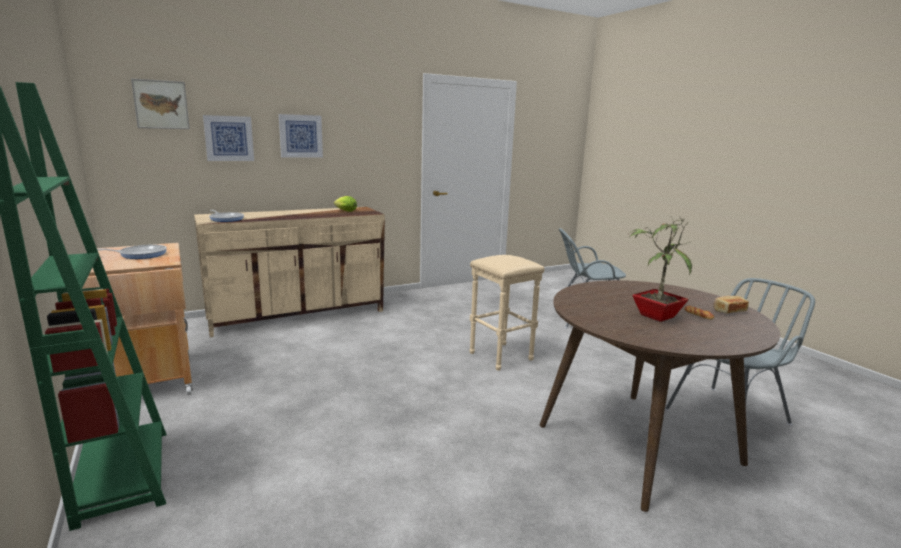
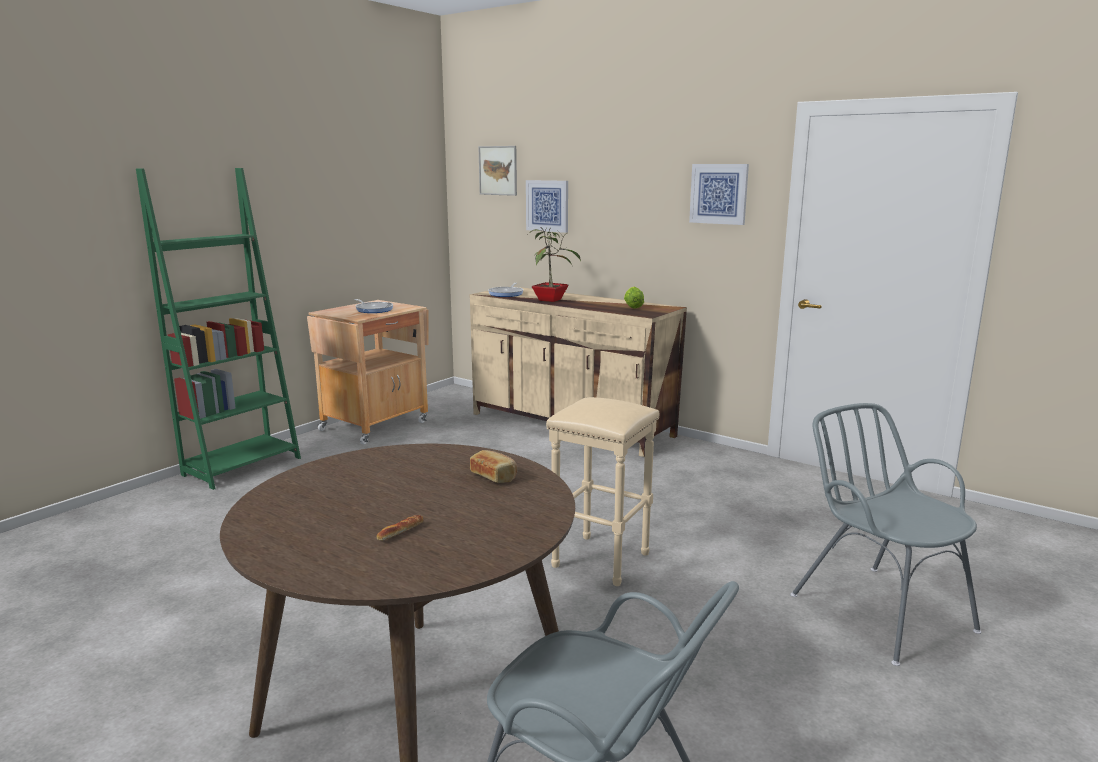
camera: 65 degrees right, 0 degrees up
picture [279,114,323,157] -> picture moved to [689,164,749,225]
potted plant [629,217,692,322] -> potted plant moved to [528,227,581,302]
bread [714,296,749,314] -> bread moved to [470,450,517,483]

